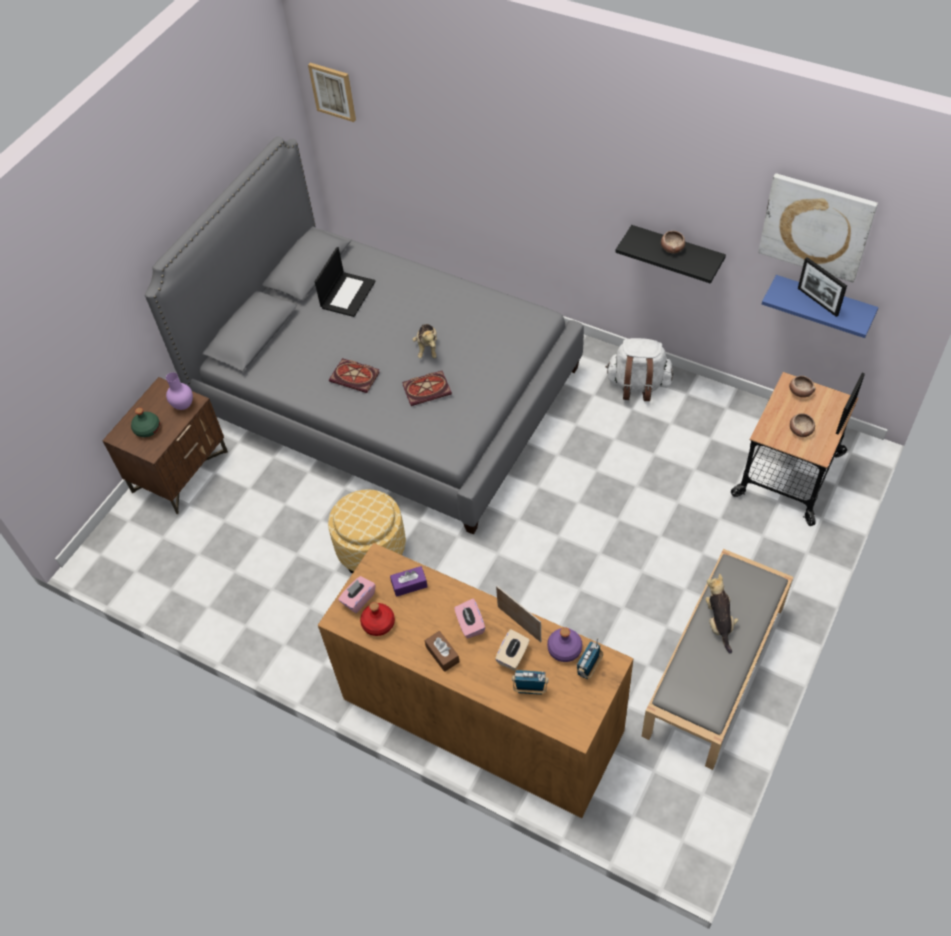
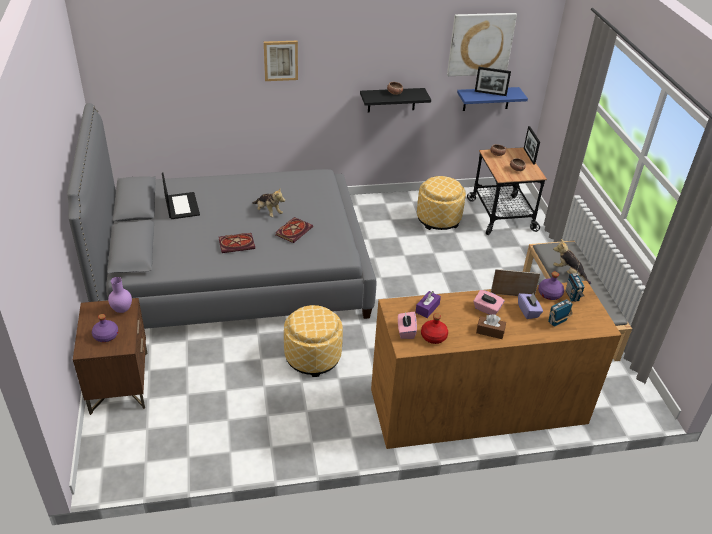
camera: 45 degrees left, 15 degrees down
green bottle [131,408,160,437] -> purple bottle [92,314,118,342]
picture [308,63,356,122] -> picture moved to [264,41,298,81]
beige tissue box [495,629,530,670] -> purple tissue box [518,293,543,319]
white backpack [606,338,673,401] -> none
none -> ottoman [417,176,466,230]

